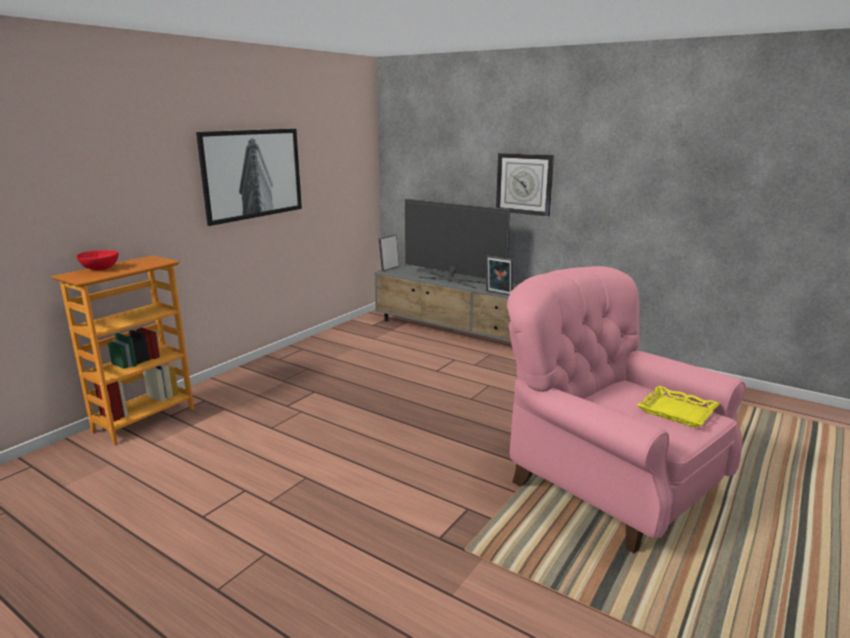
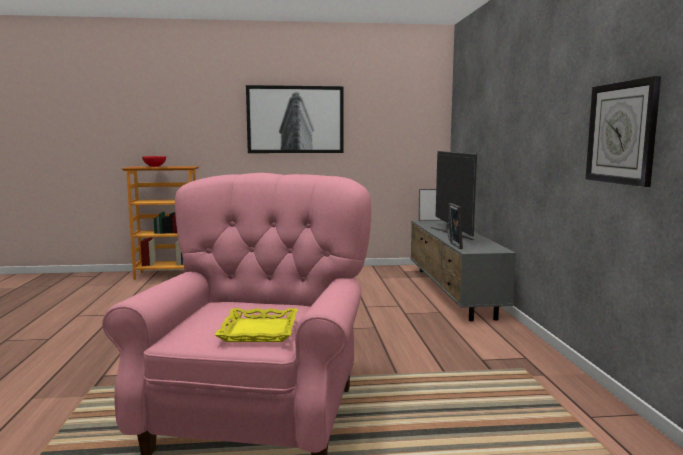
camera: 50 degrees right, 10 degrees down
wall clock [496,153,554,217] -> wall clock moved to [586,76,661,187]

